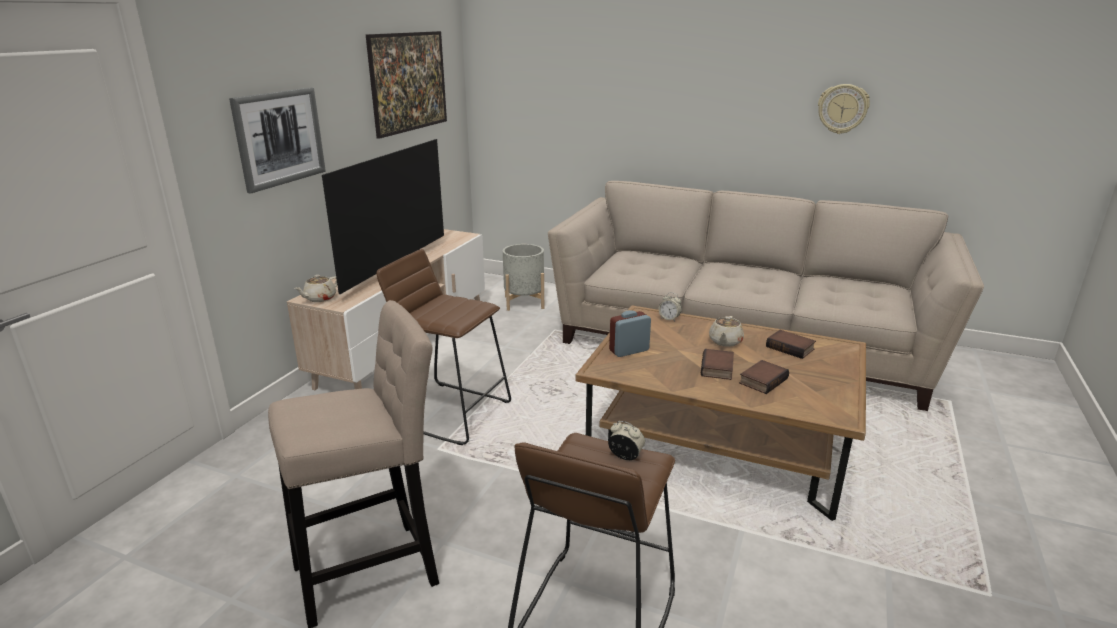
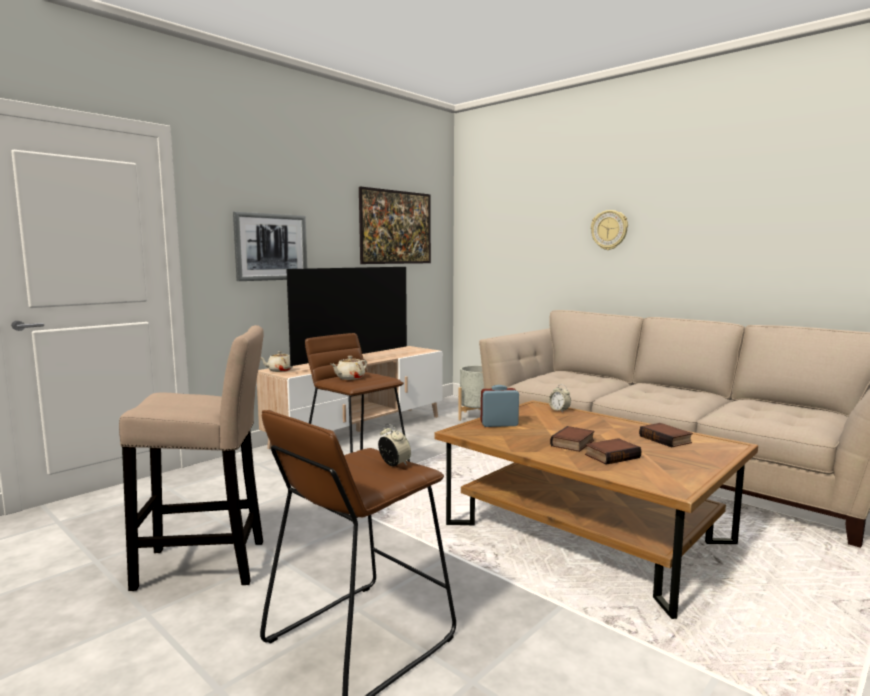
camera: 20 degrees right, 15 degrees down
beige teapot [709,316,744,347] -> beige teapot moved to [331,356,367,380]
wall clock [818,84,870,134] -> wall clock moved to [591,210,628,250]

